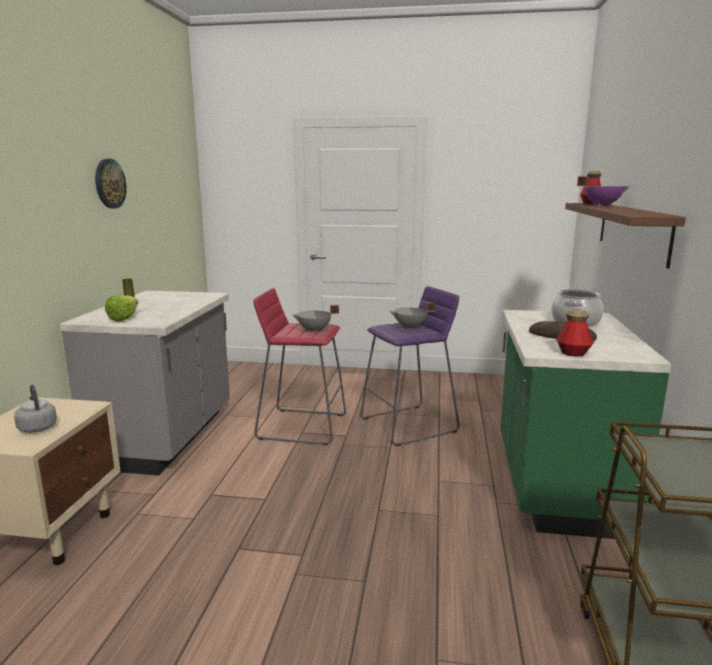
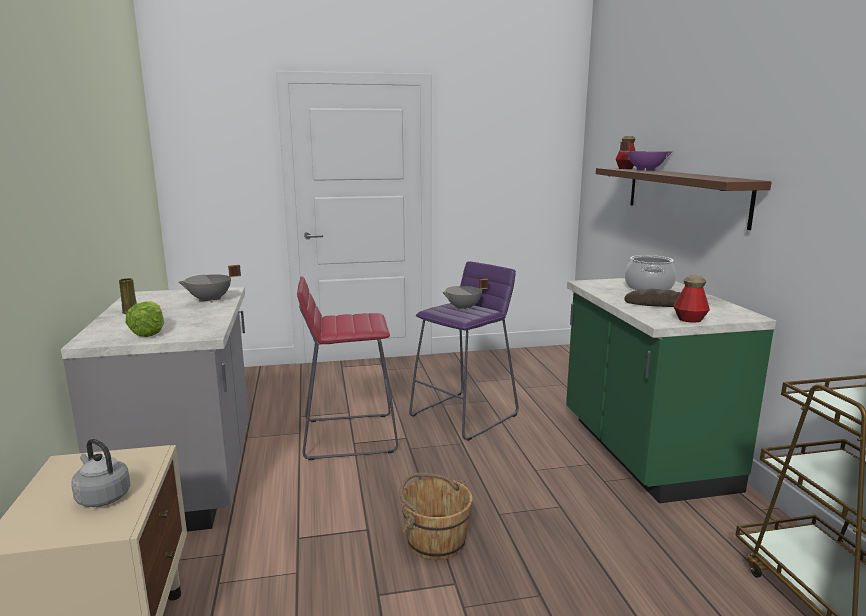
camera: 20 degrees left, 0 degrees up
wall clock [95,159,127,209] -> none
grey cooking pot [293,305,339,333] -> grey cooking pot moved to [179,265,241,303]
none -> brown bucket [399,473,473,560]

